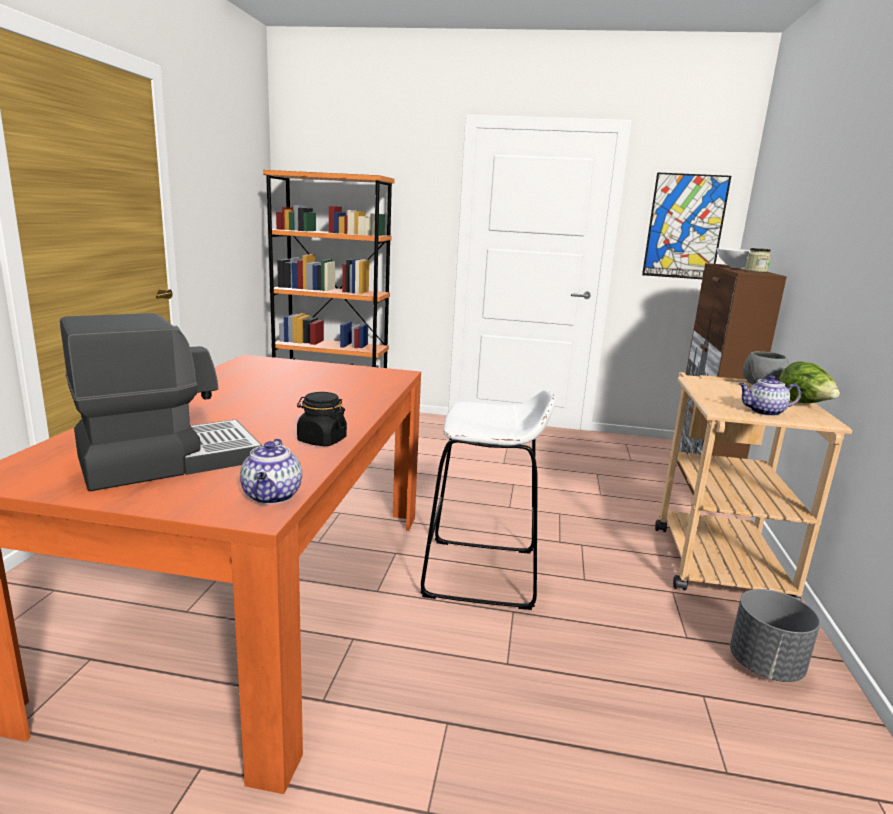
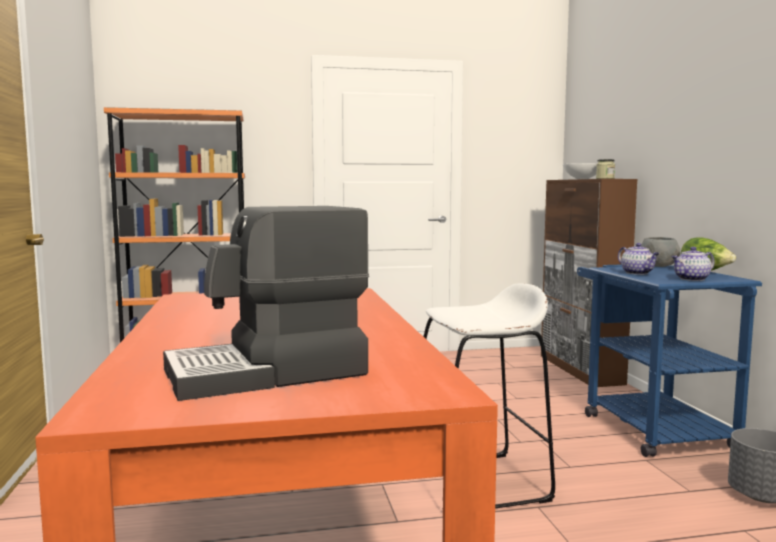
camera: 20 degrees left, 10 degrees down
coffee machine [60,313,262,491] -> coffee machine turned 150 degrees counterclockwise [163,206,369,401]
teapot [240,439,302,504] -> teapot moved to [618,243,660,275]
black jar [297,392,347,446] -> none
picture [642,172,731,279] -> none
beige cart [655,372,852,601] -> blue cart [577,265,762,457]

